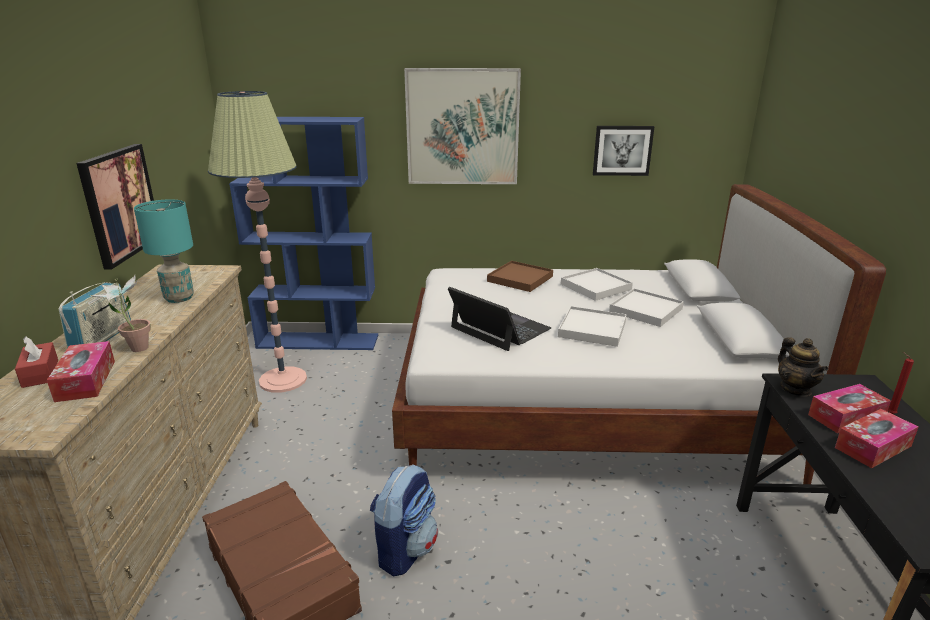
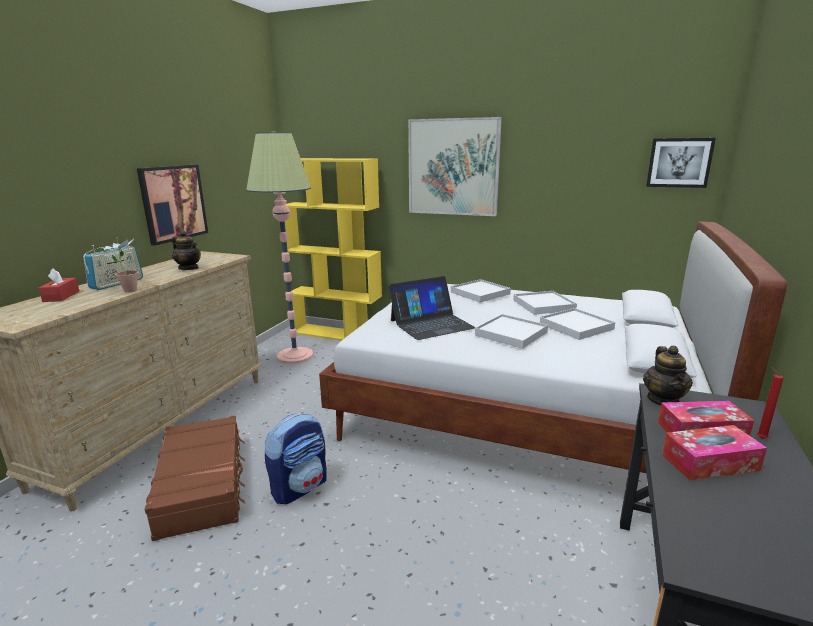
camera: 20 degrees right, 5 degrees down
tissue box [47,341,115,402] -> none
turquoise table lamp [134,199,194,303] -> teapot [172,231,201,270]
blue bookcase [229,117,378,350] -> yellow bookcase [285,158,382,341]
laptop [448,287,551,351] -> laptop turned 90 degrees clockwise [389,276,476,340]
brown tray [487,261,553,292] -> white tray [451,279,511,303]
picture [593,126,654,176] -> picture moved to [646,138,716,188]

